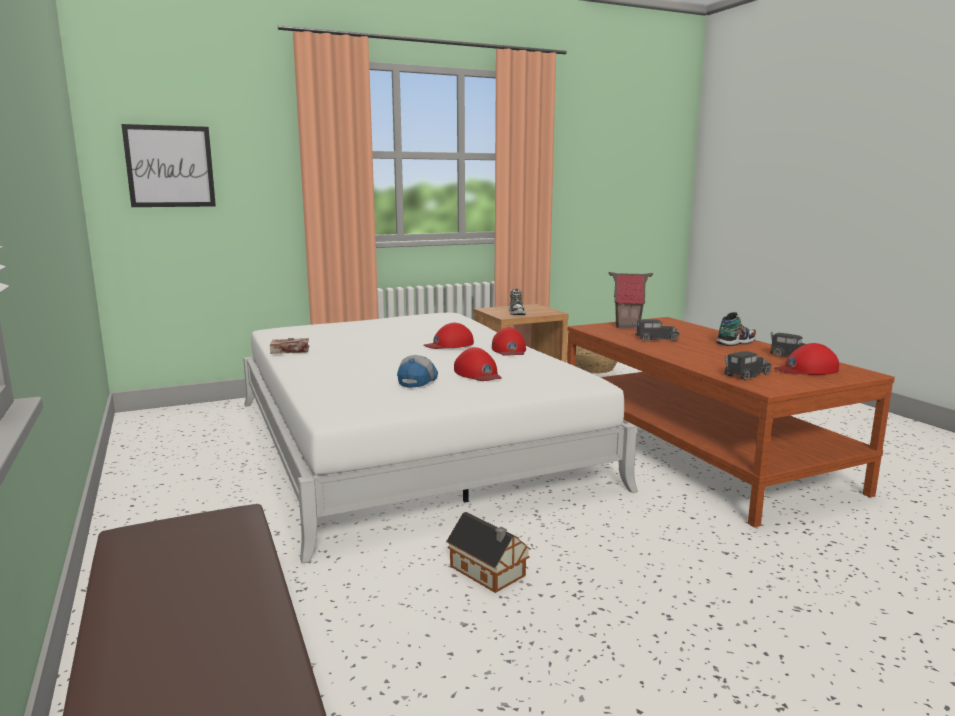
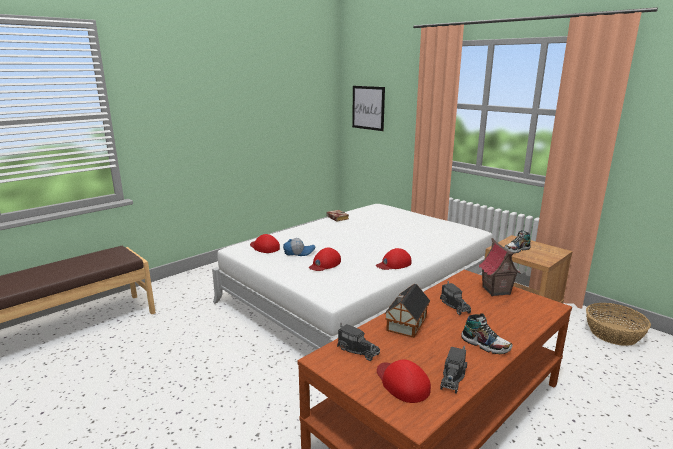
camera: 70 degrees right, 5 degrees up
red cap [424,323,474,349] -> red cap moved to [250,234,280,253]
toy house [446,512,531,593] -> toy house moved to [384,284,430,338]

